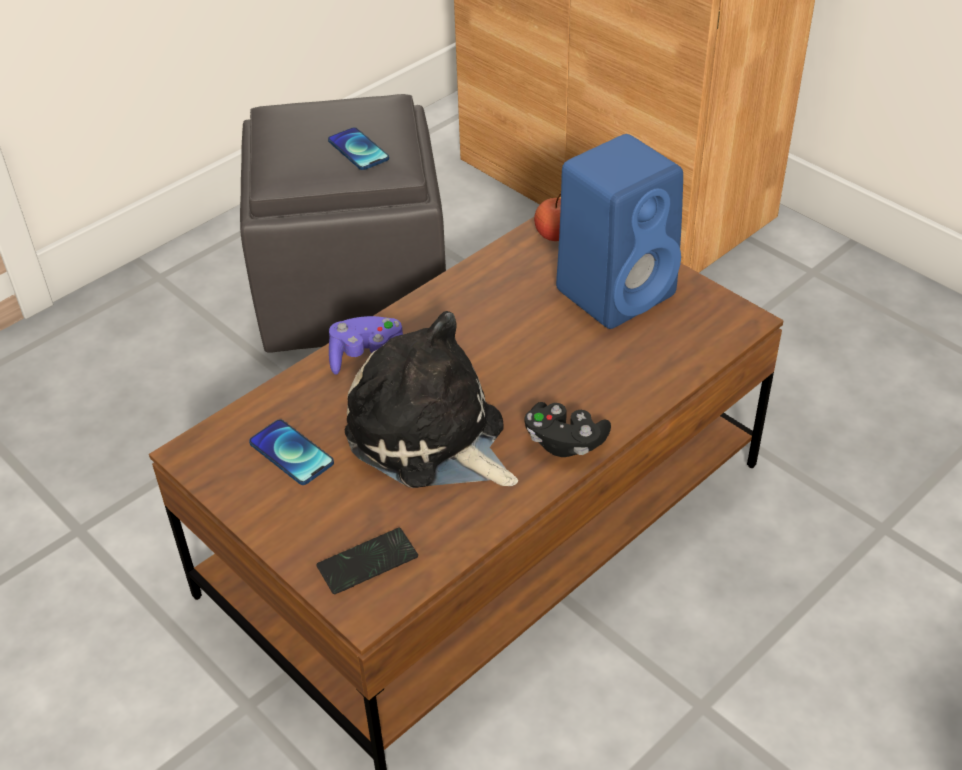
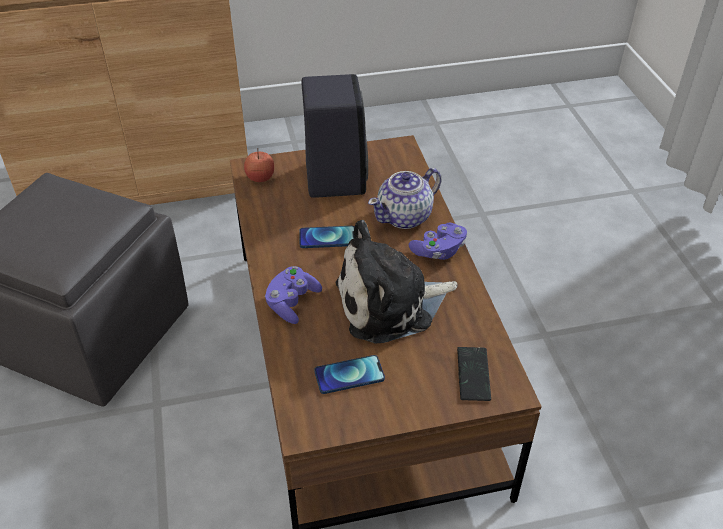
camera: 60 degrees left, 0 degrees up
phone [328,127,389,170] -> phone moved to [299,226,354,248]
black game controller [524,402,611,457] -> purple game controller [409,223,467,260]
blue speaker [556,134,683,329] -> black speaker [301,74,368,198]
none -> teapot [368,168,441,229]

